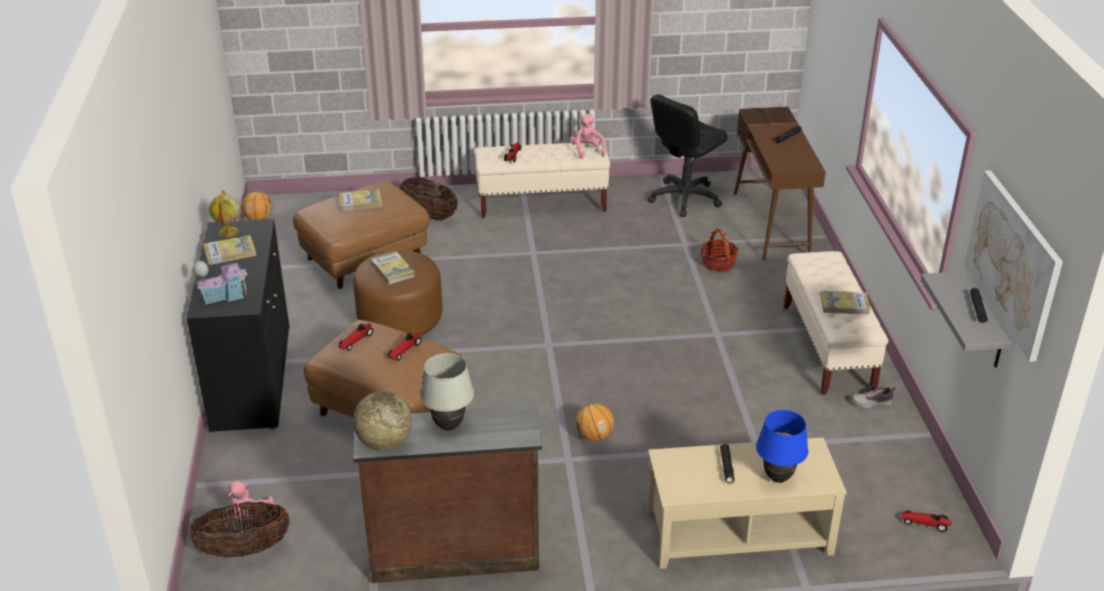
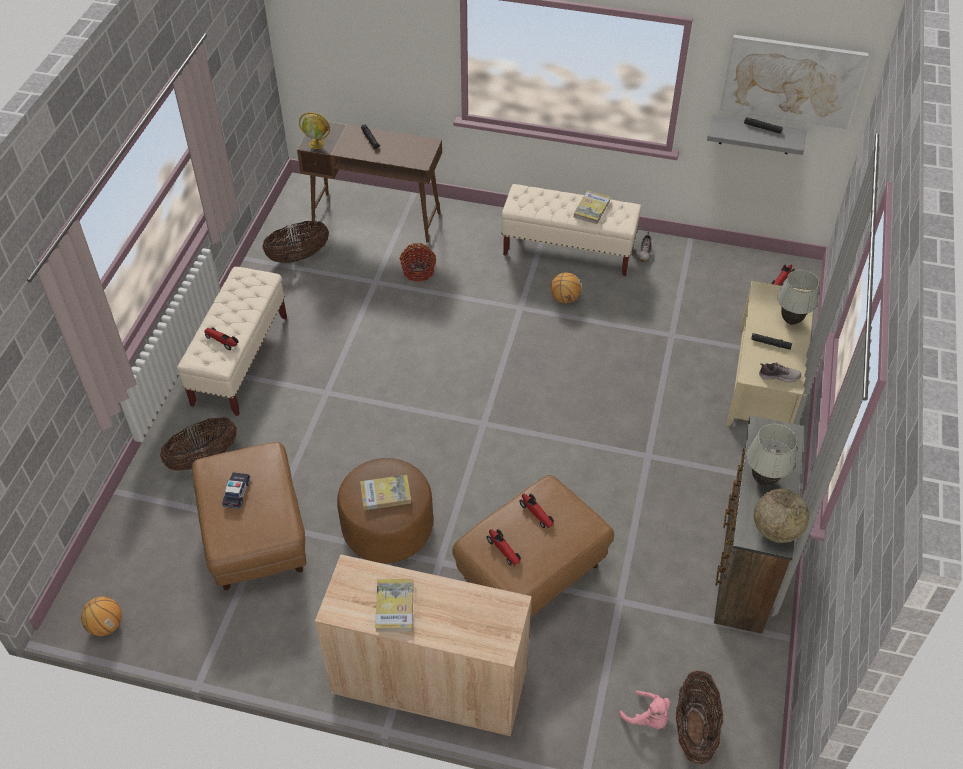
camera: 70 degrees left, 15 degrees up
black cabinet [186,219,289,434] -> beige cabinet [315,554,532,736]
toy house [193,254,248,304] -> none
globe [209,190,241,237] -> globe moved to [299,112,330,149]
book [339,189,382,211] -> toy car [222,472,250,508]
pink plush toy [570,114,606,159] -> none
basketball [576,403,614,441] -> basketball moved to [550,273,581,303]
black office chair [647,94,727,217] -> basket [262,221,329,263]
blue table lamp [756,410,808,483] -> white table lamp [777,270,819,325]
none -> shoe [759,362,801,382]

